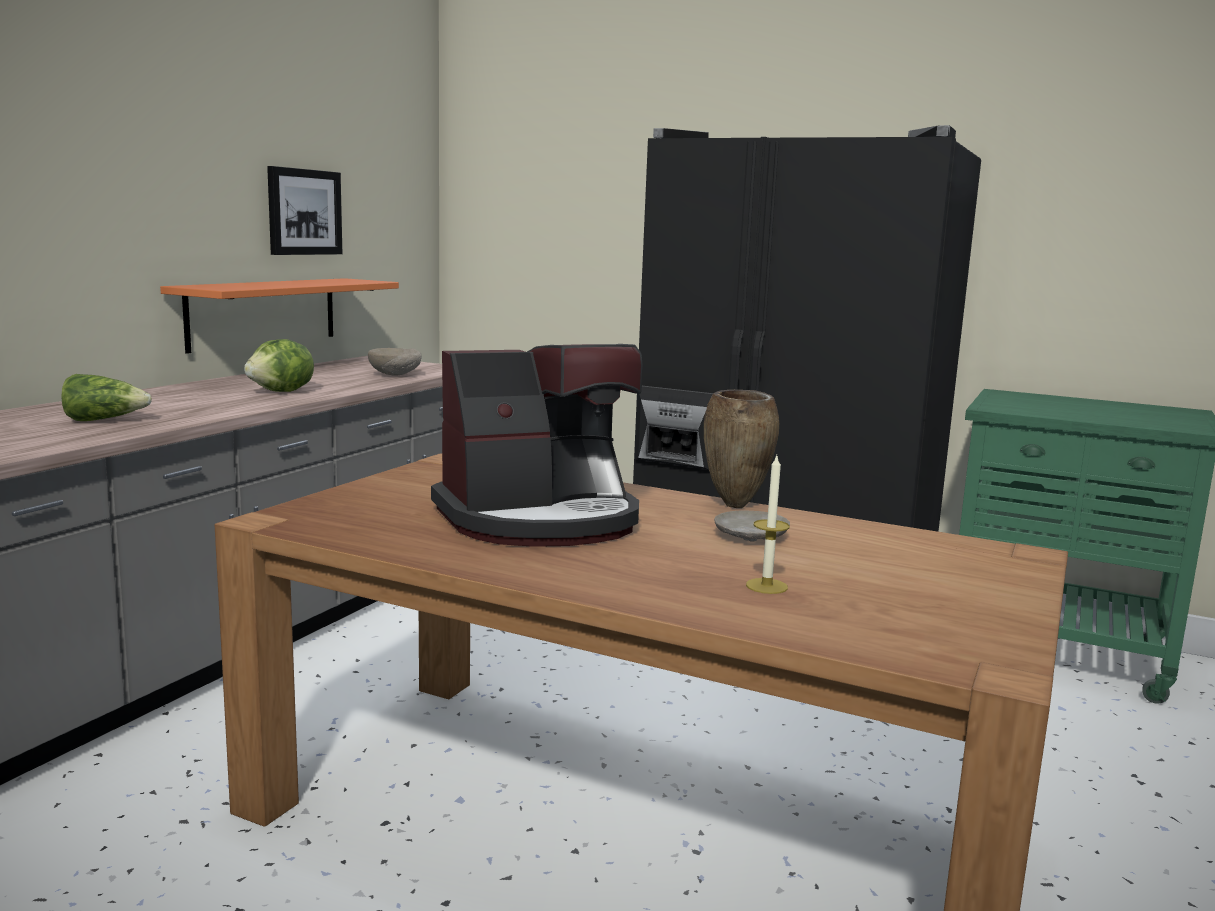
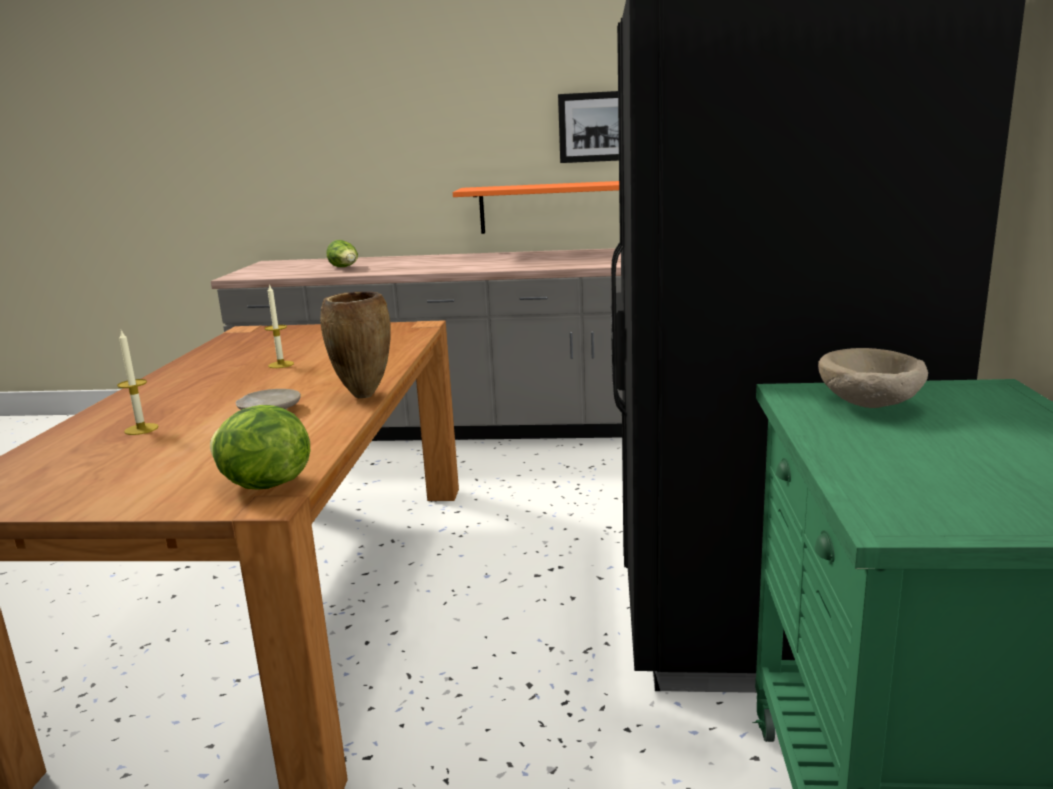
camera: 70 degrees right, 5 degrees up
lettuce [244,339,314,392] -> lettuce moved to [210,405,310,490]
beige bowl [368,348,422,376] -> beige bowl moved to [818,348,928,408]
coffee machine [431,344,643,547] -> candle [265,284,294,368]

